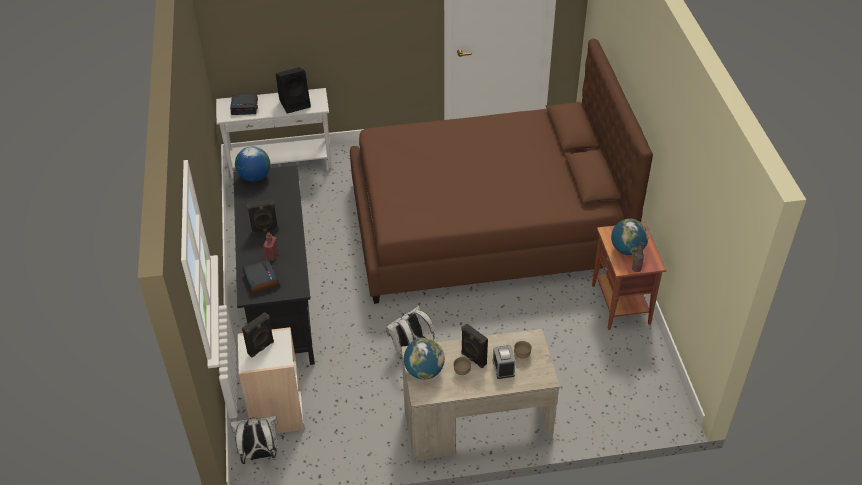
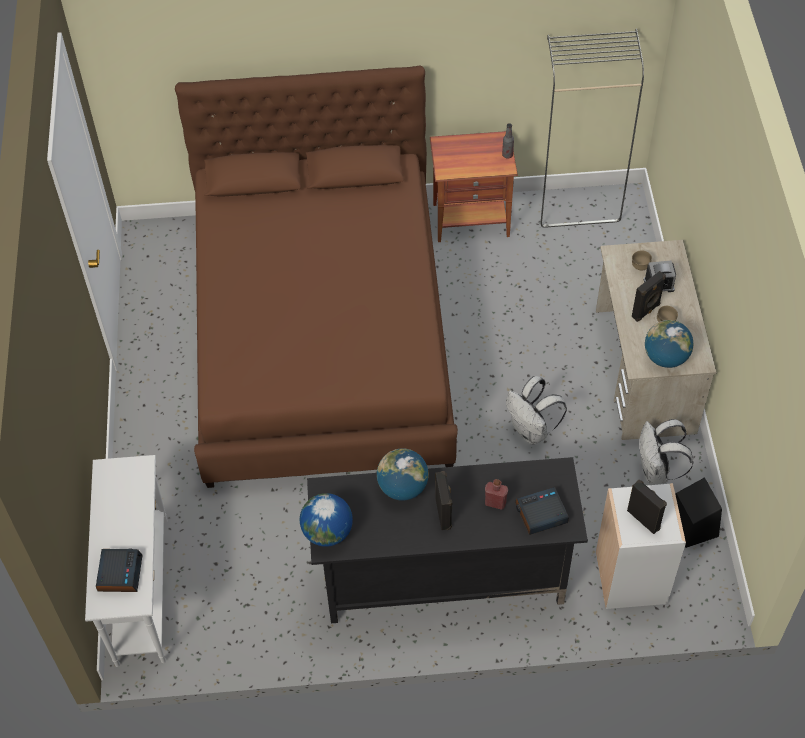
camera: 85 degrees left, 10 degrees up
white backpack [230,416,278,464] -> white backpack moved to [639,419,694,484]
black speaker [276,67,311,114] -> black speaker moved to [675,477,722,548]
globe [611,219,648,255] -> globe moved to [377,449,429,501]
none -> grey clothes rack [541,29,644,228]

